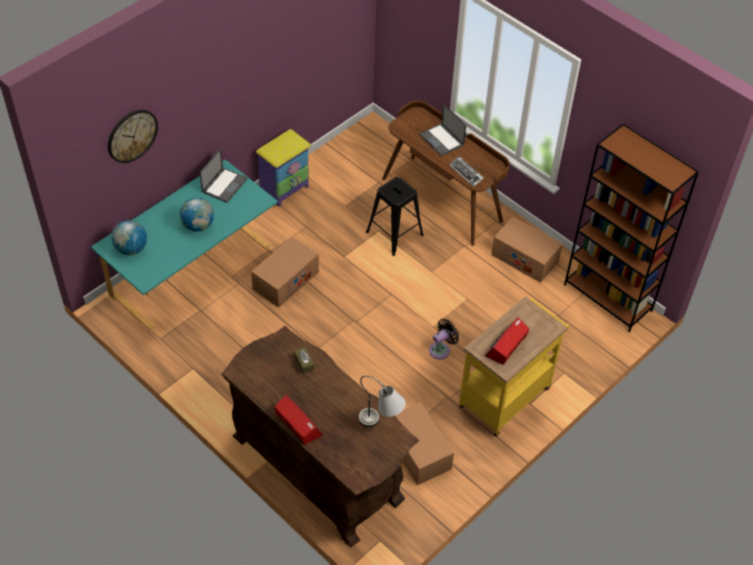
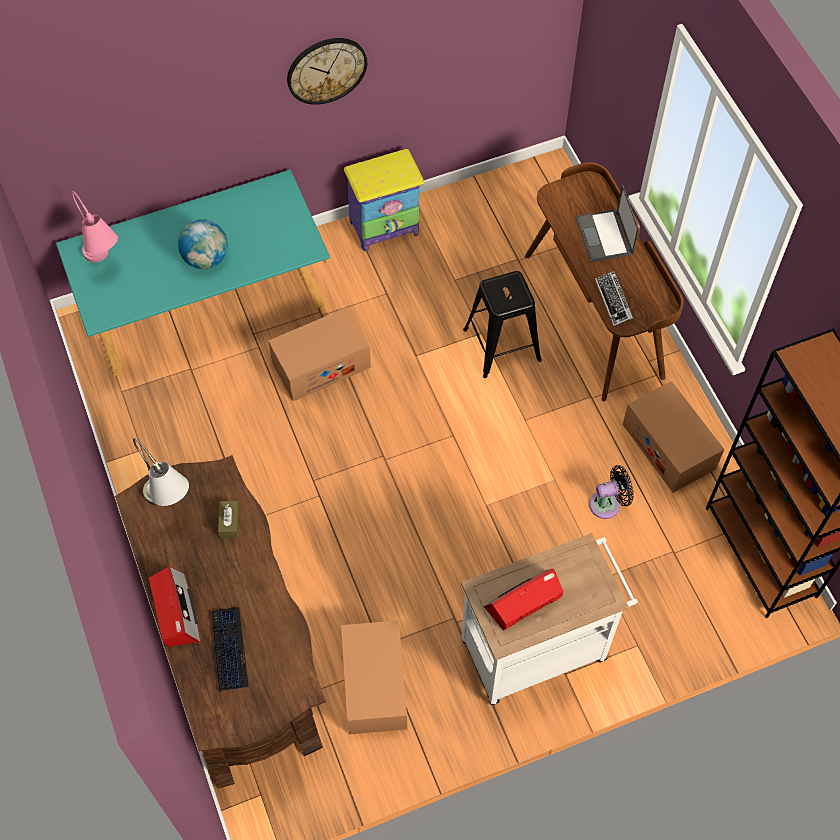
camera: 25 degrees right, 10 degrees up
wall clock [108,110,158,163] -> wall clock moved to [287,38,367,105]
globe [112,221,147,255] -> pink table lamp [72,191,118,262]
laptop [199,148,248,203] -> none
grey table lamp [359,376,406,427] -> grey table lamp moved to [133,438,189,506]
black fan [429,319,459,360] -> black fan moved to [589,465,634,519]
yellow cart [459,296,570,437] -> white cart [461,533,638,705]
none -> keyboard [212,607,249,692]

